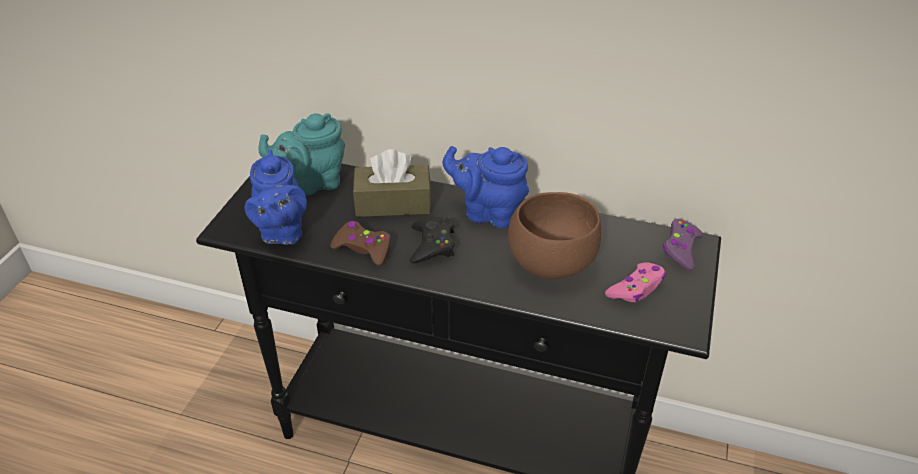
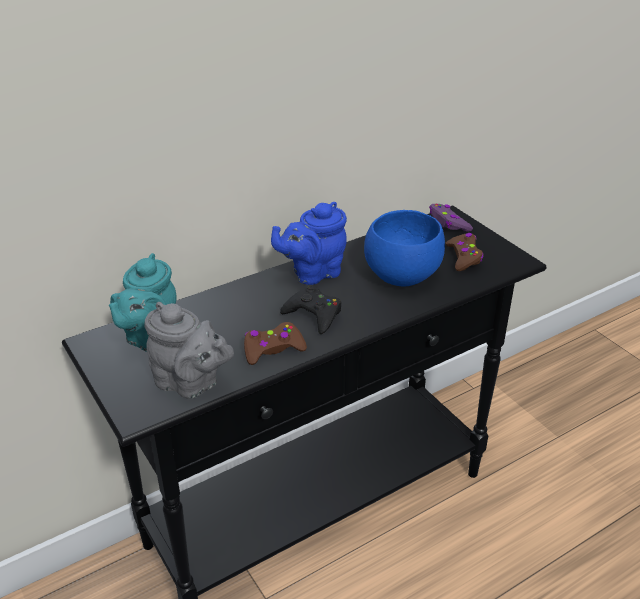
camera: 50 degrees left, 5 degrees down
blue teapot [245,150,307,245] -> grey teapot [145,302,234,399]
brown tissue box [353,149,431,217] -> none
brown bowl [508,192,601,279] -> blue bowl [364,210,445,286]
pink game controller [605,262,666,302] -> brown game controller [446,233,483,271]

